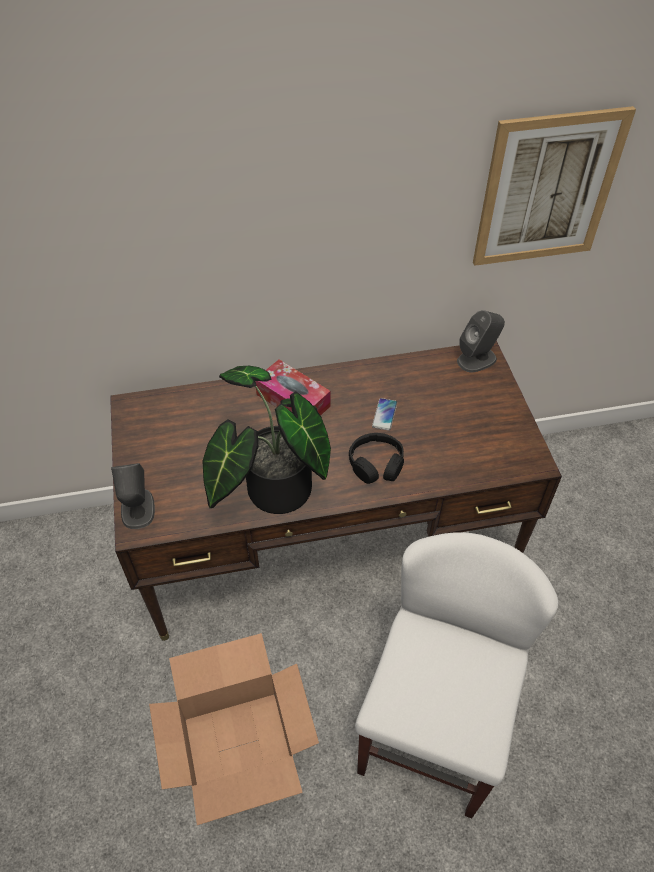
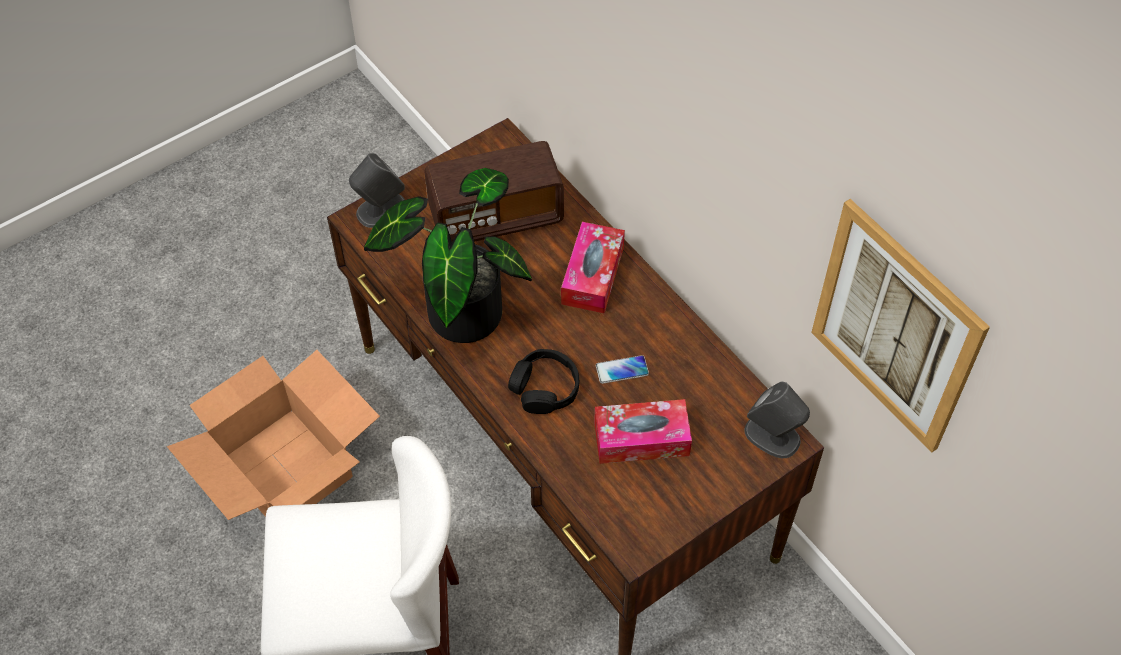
camera: 65 degrees right, 5 degrees up
none -> radio [424,141,564,242]
none -> tissue box [594,399,692,464]

